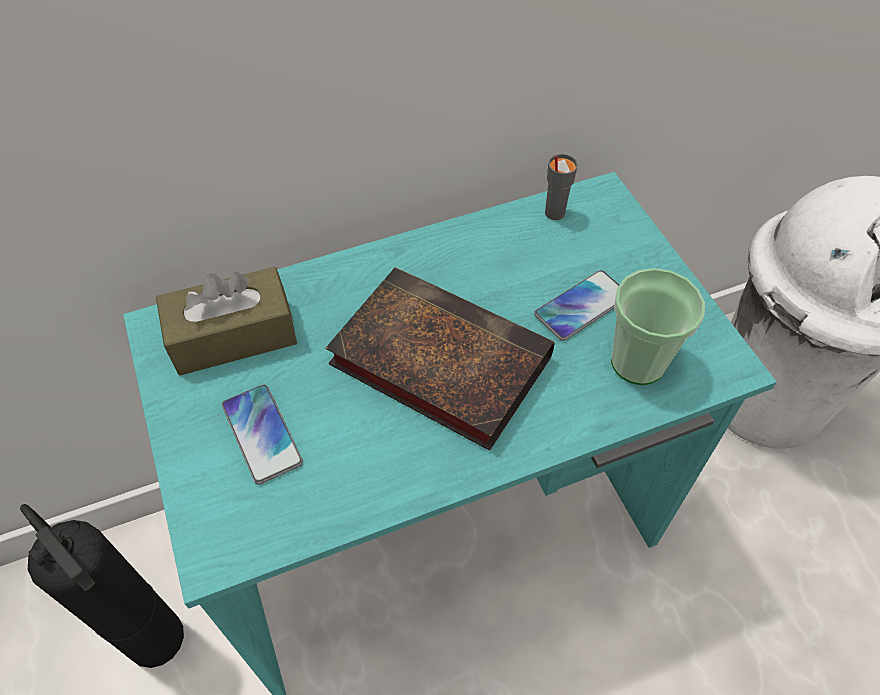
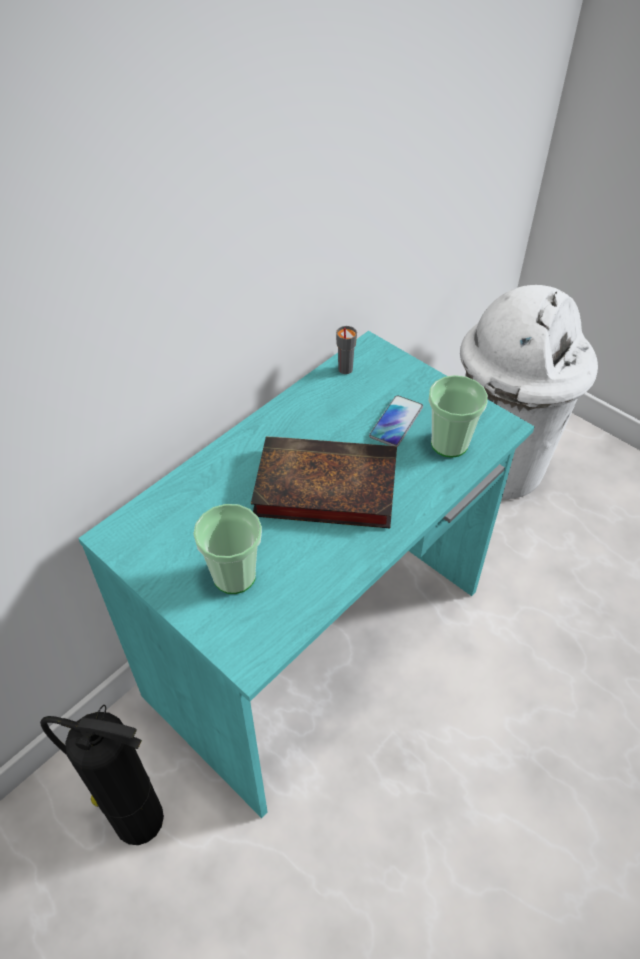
camera: 25 degrees left, 5 degrees down
brown tissue box [156,267,297,375] -> none
phone [222,385,303,485] -> cup [193,504,262,594]

